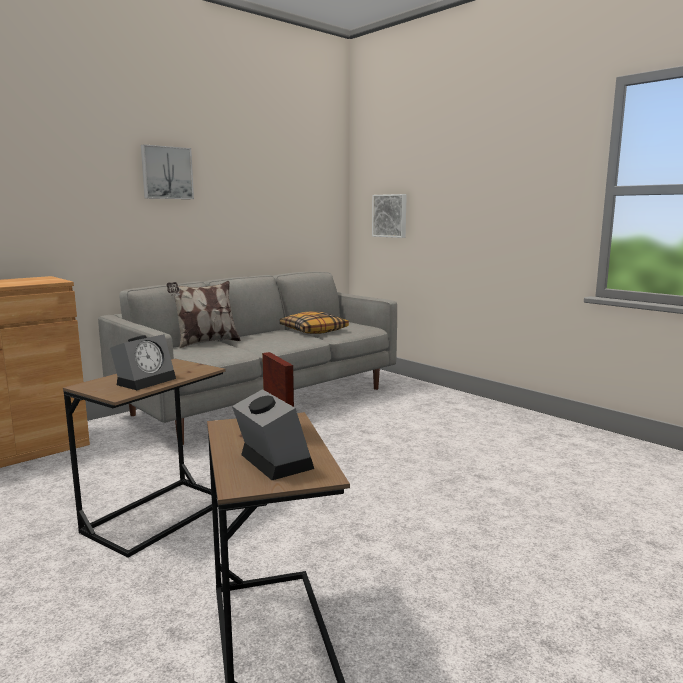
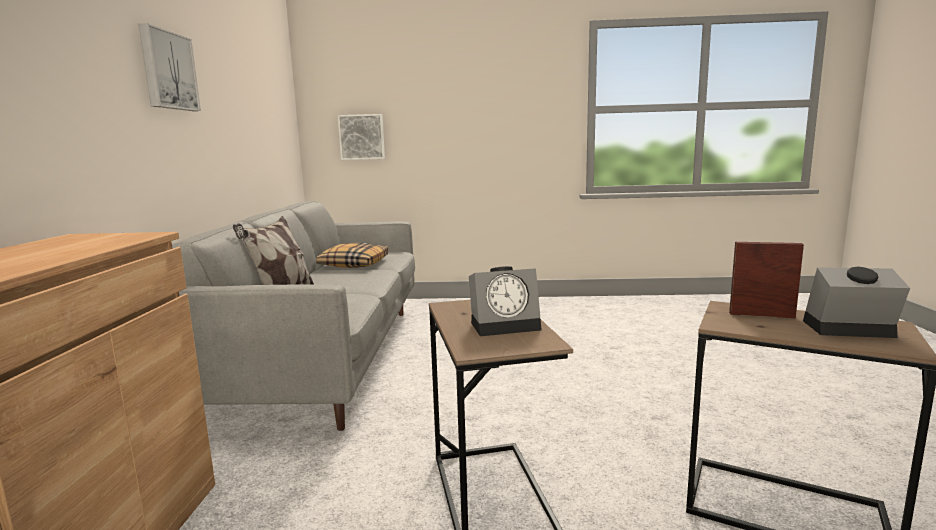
camera: 45 degrees left, 0 degrees up
alarm clock [110,334,176,390] -> alarm clock turned 90 degrees clockwise [469,266,542,336]

